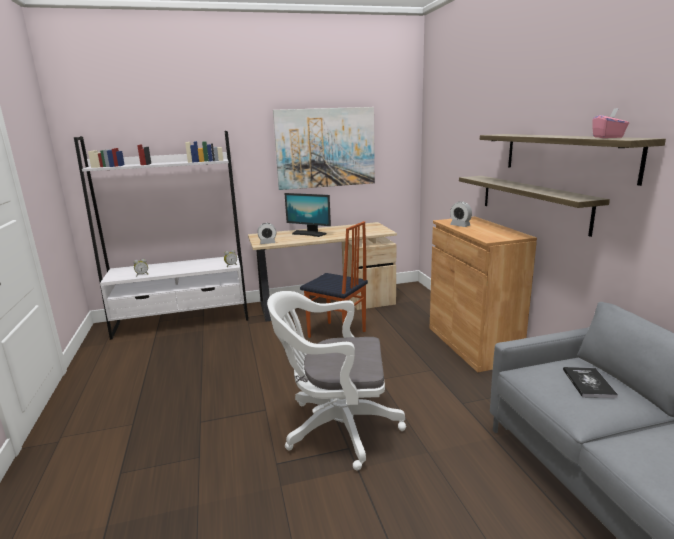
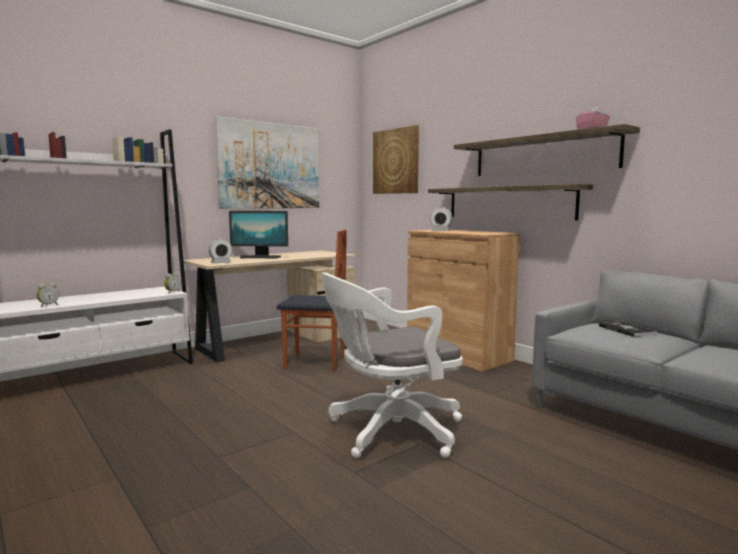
camera: 25 degrees left, 10 degrees down
none -> picture [373,125,419,194]

